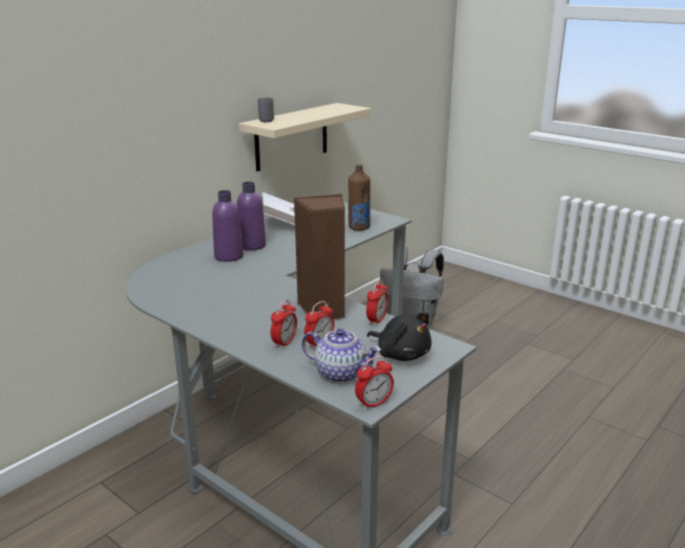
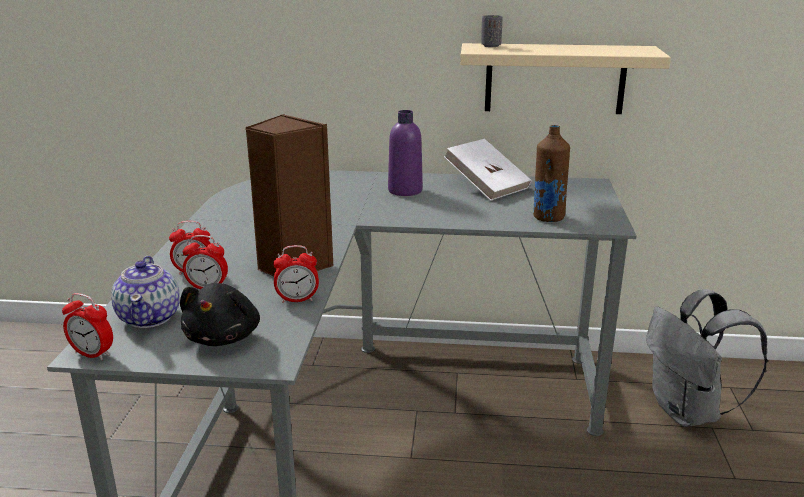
camera: 55 degrees right, 0 degrees up
purple bottle [212,190,244,262] -> none

